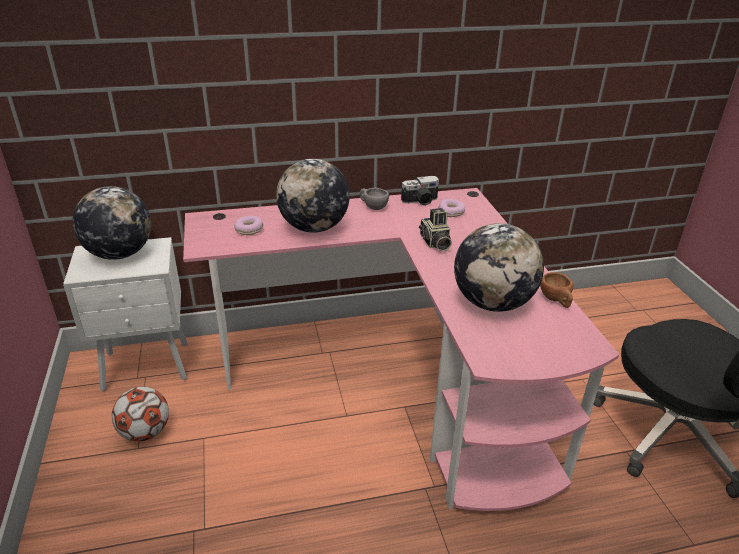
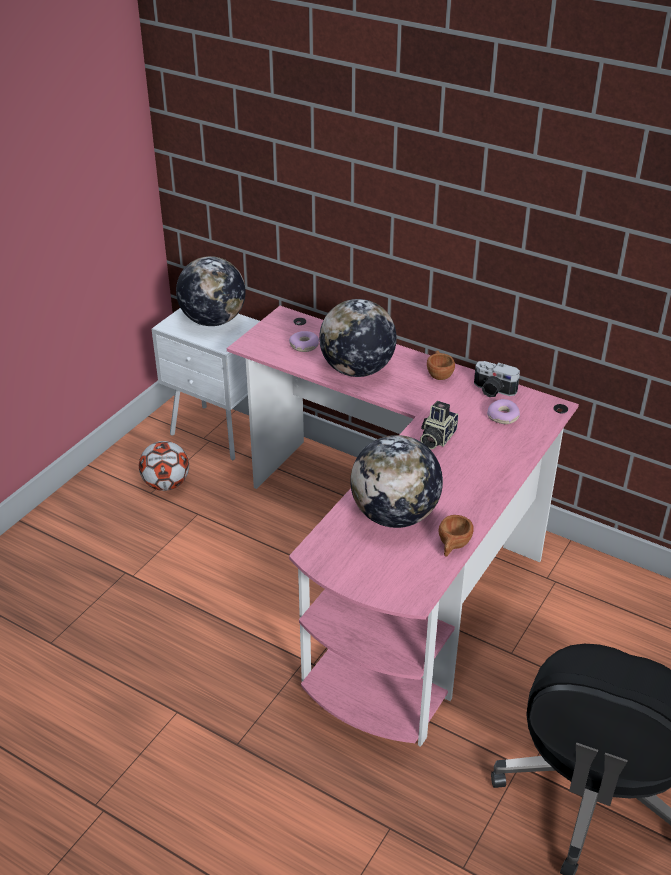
camera: 45 degrees right, 5 degrees up
grey cup [360,188,389,210] -> brown cup [427,350,455,380]

